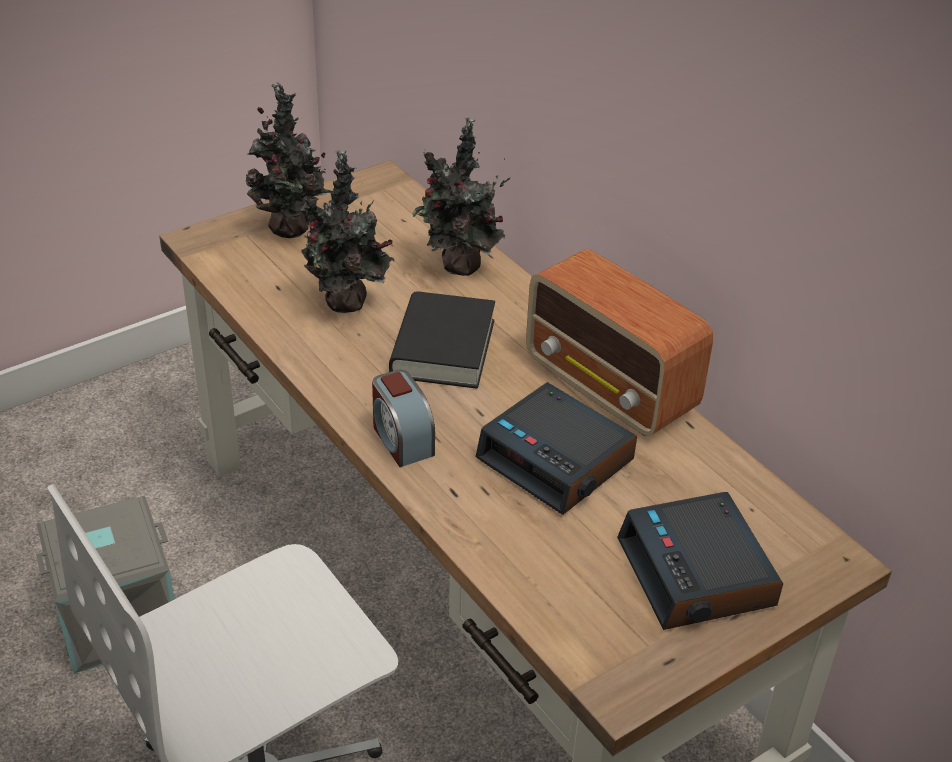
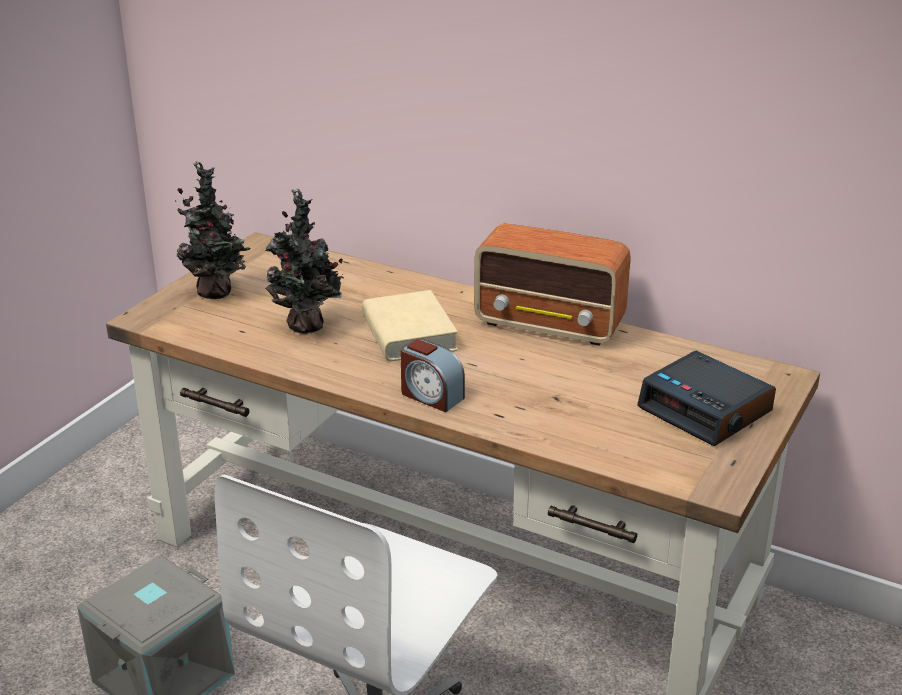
camera: 25 degrees left, 10 degrees down
black book [389,291,495,389] -> beige book [362,290,458,361]
potted plant [412,117,511,276] -> none
alarm clock [475,382,637,515] -> none

